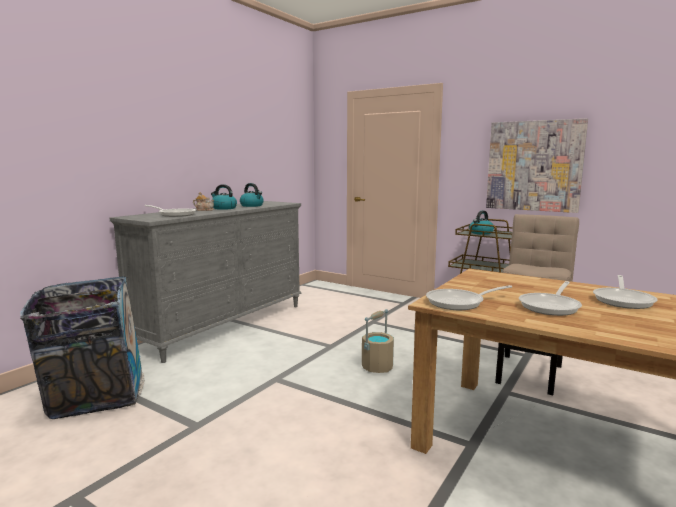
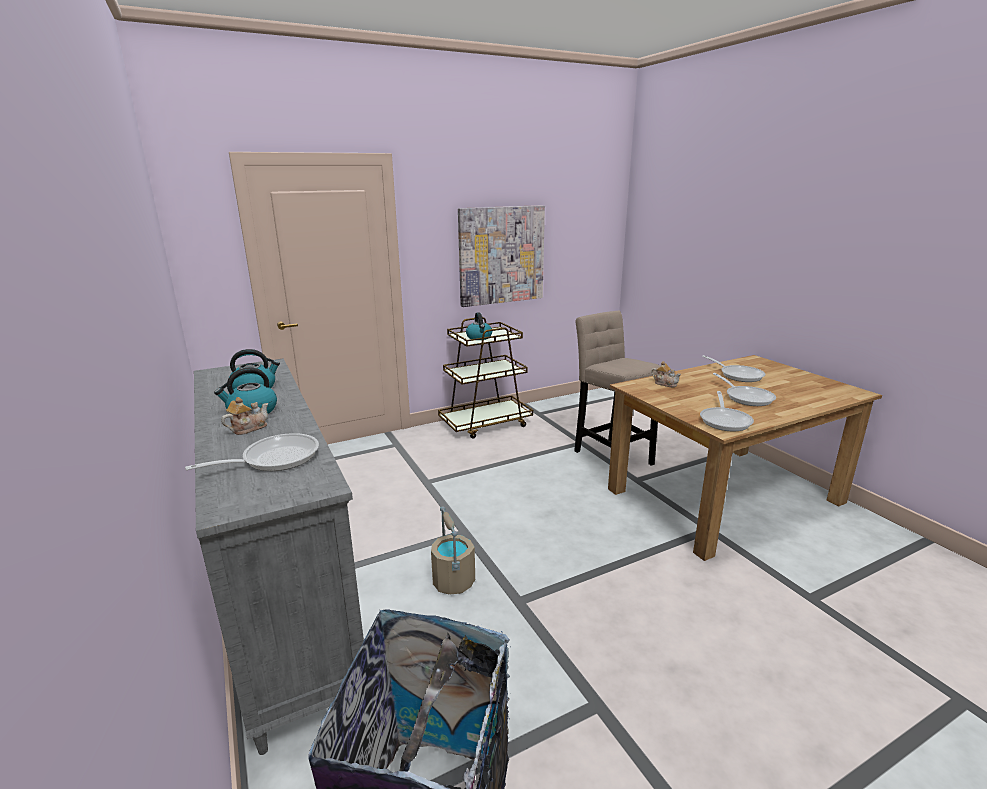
camera: 60 degrees left, 10 degrees up
beige bucket [362,309,394,373] -> beige bucket moved to [431,506,475,595]
none -> teapot [651,361,681,387]

